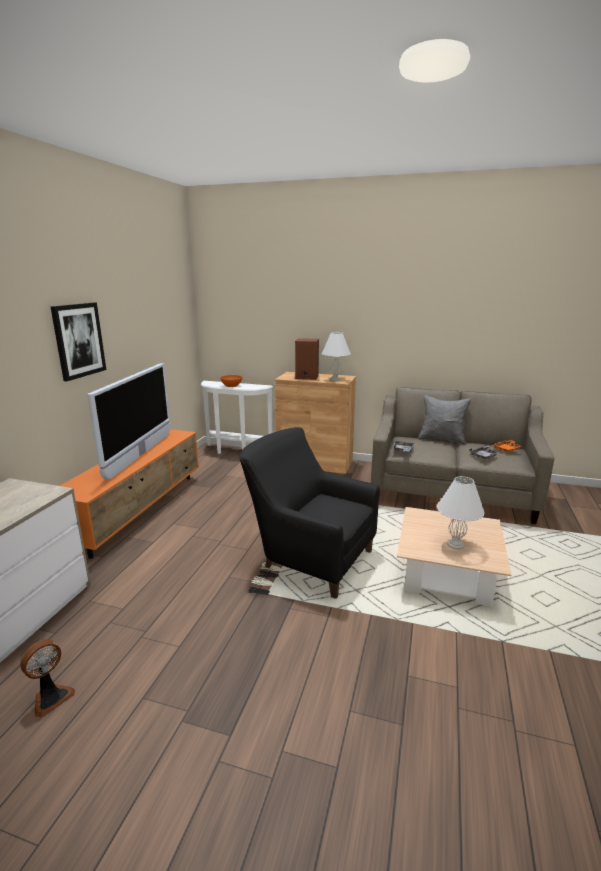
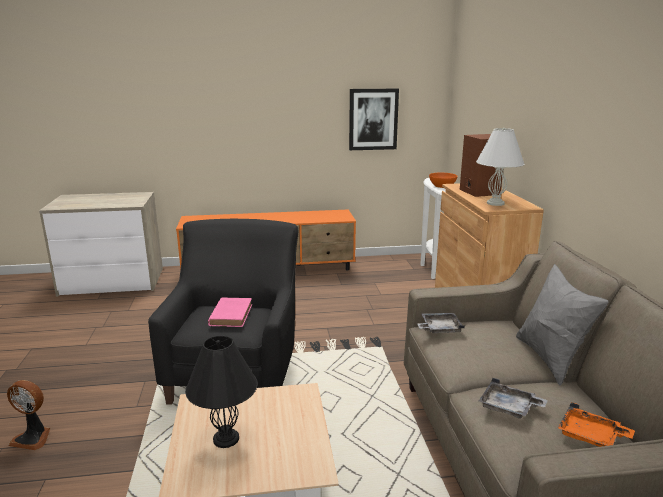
camera: 65 degrees right, 0 degrees up
fan [20,640,75,718] -> fan moved to [7,380,50,450]
picture [51,303,106,381] -> picture moved to [349,89,399,150]
television [87,363,170,480] -> none
white table lamp [437,476,485,550] -> black table lamp [185,335,258,448]
none -> pink book [208,297,252,327]

